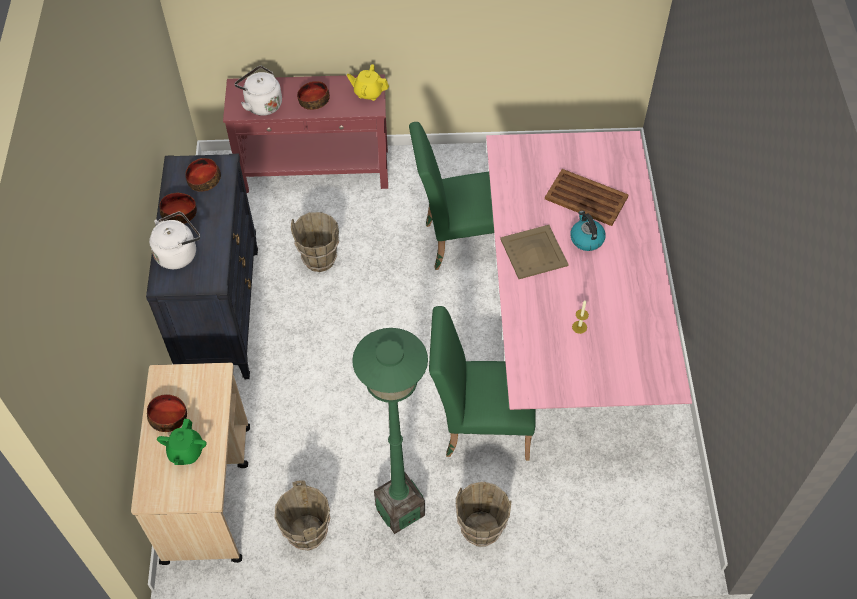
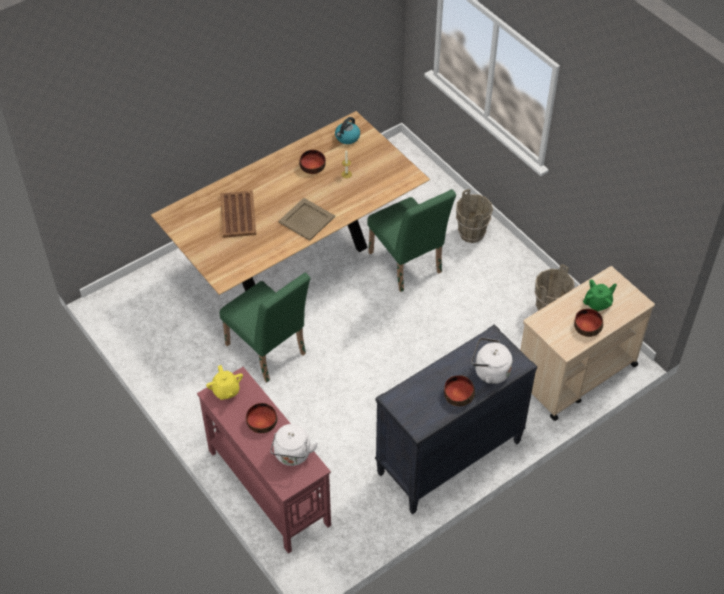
camera: 125 degrees left, 5 degrees down
bowl [185,158,221,192] -> bowl moved to [299,150,326,174]
brown bucket [291,212,339,272] -> none
green floor lamp [352,328,428,534] -> none
pink dining table [486,131,692,410] -> brown dining table [151,111,430,295]
kettle [570,211,606,251] -> kettle moved to [335,117,360,144]

